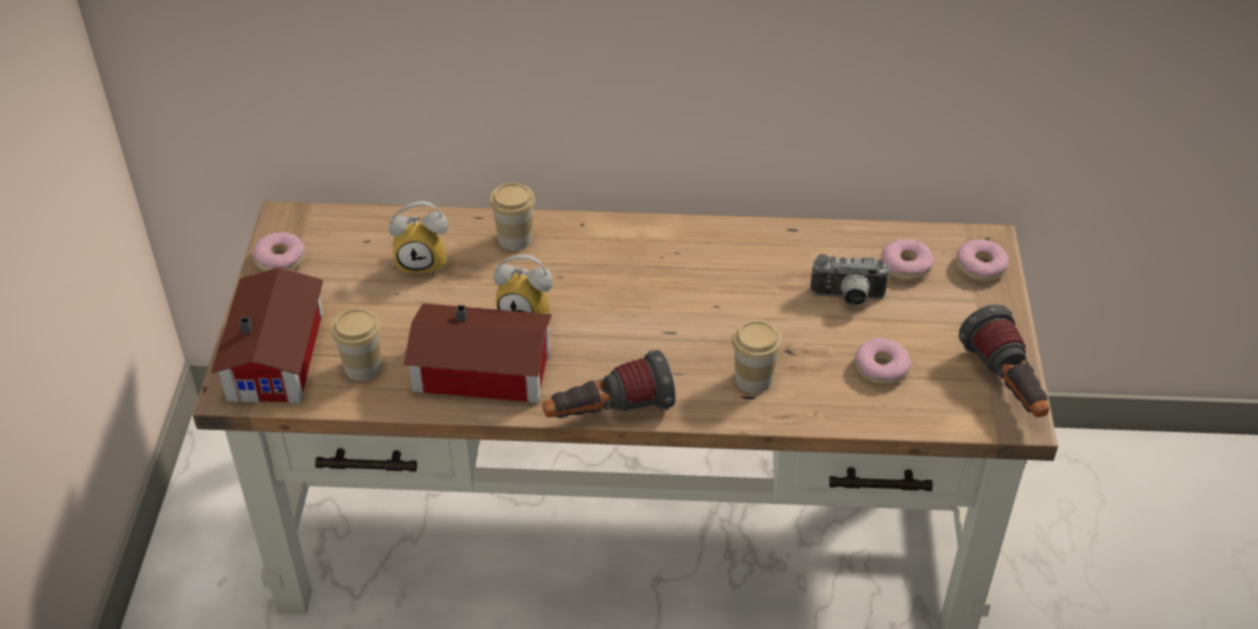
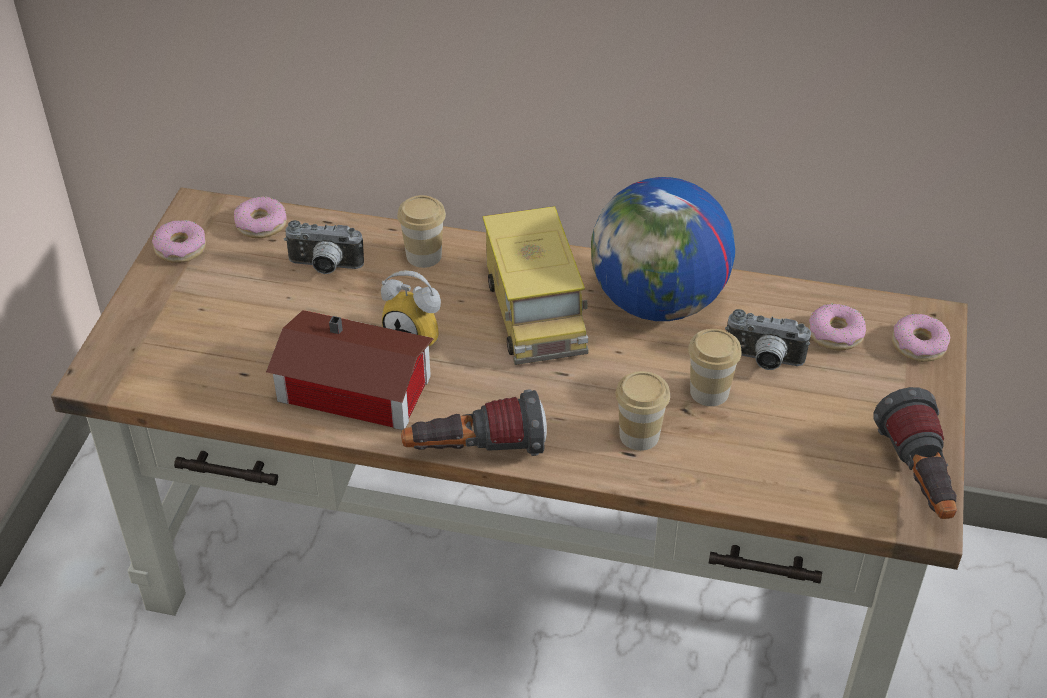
camera: 10 degrees right, 0 degrees up
toy house [211,267,323,403] -> none
cup [331,308,381,381] -> cup moved to [688,329,742,406]
alarm clock [389,201,448,275] -> camera [284,220,364,274]
donut [855,338,911,385] -> donut moved to [234,196,287,238]
none -> toy truck [482,206,588,365]
none -> globe [591,177,735,321]

